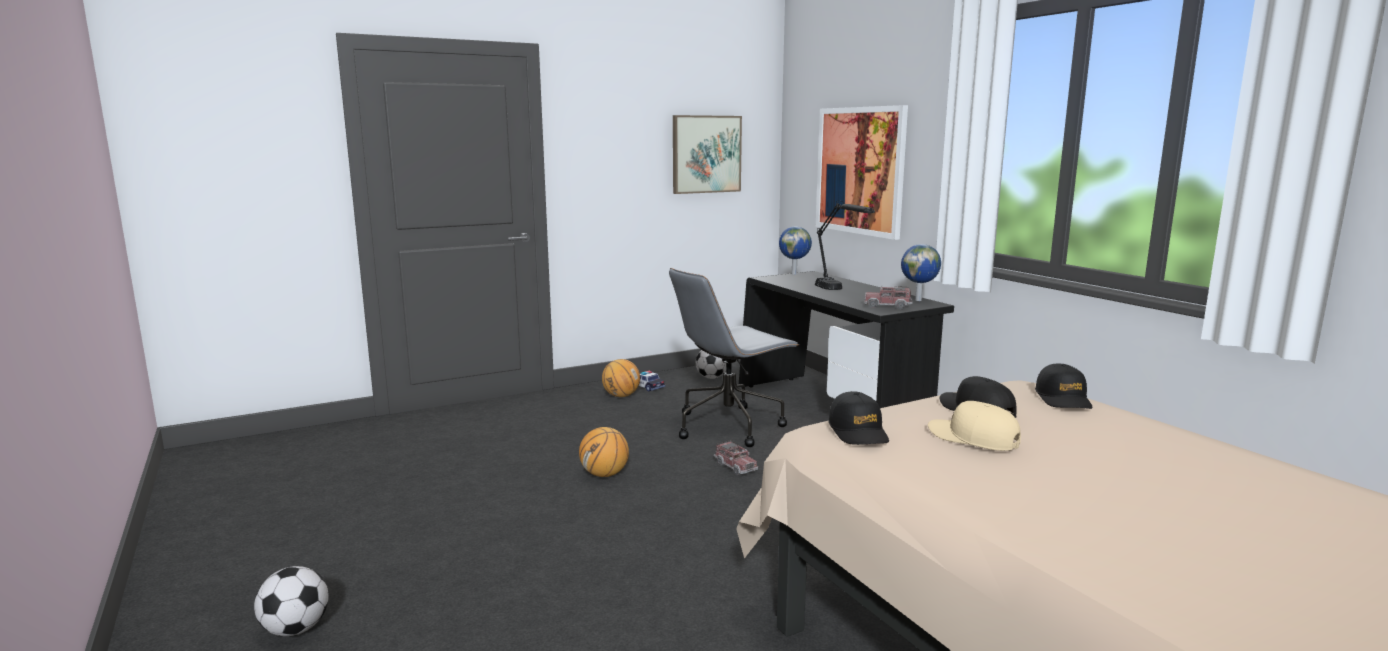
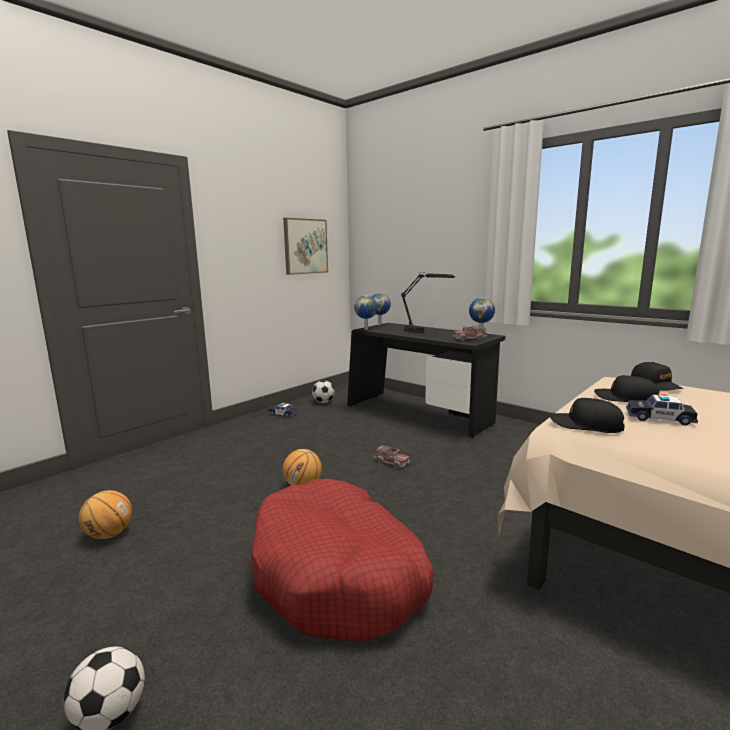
camera: 20 degrees left, 0 degrees up
basketball [602,359,640,397] -> basketball moved to [79,490,132,539]
grey office chair [669,268,799,447] -> none
picture [816,105,908,240] -> none
black cap [828,391,889,445] -> black cap turned 150 degrees clockwise [550,398,625,433]
beige cap [928,401,1021,451] -> toy car [626,394,698,426]
none -> red dog bed [251,479,433,641]
none -> globe [354,295,378,330]

